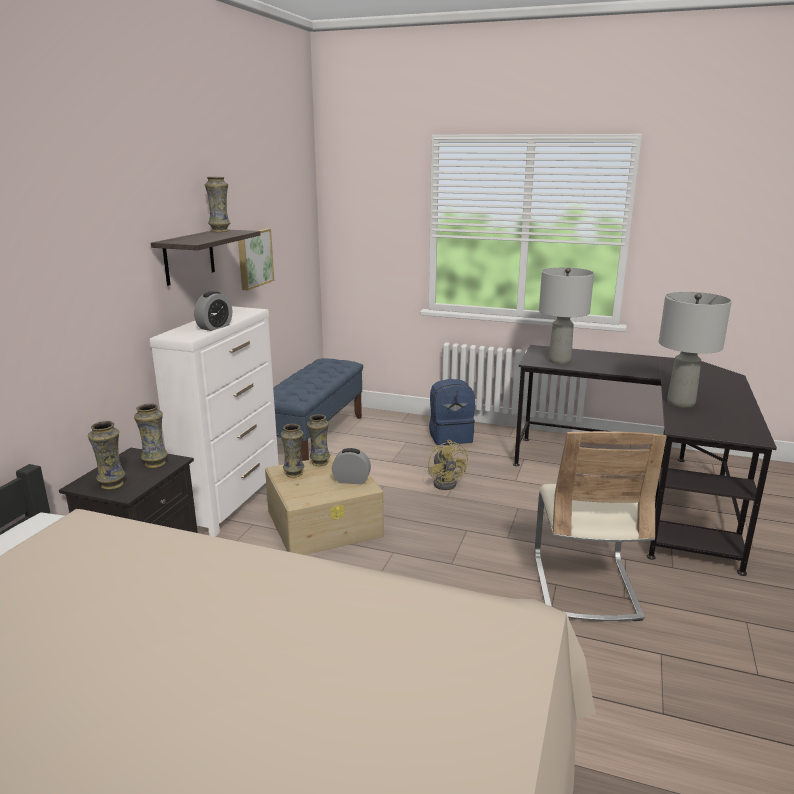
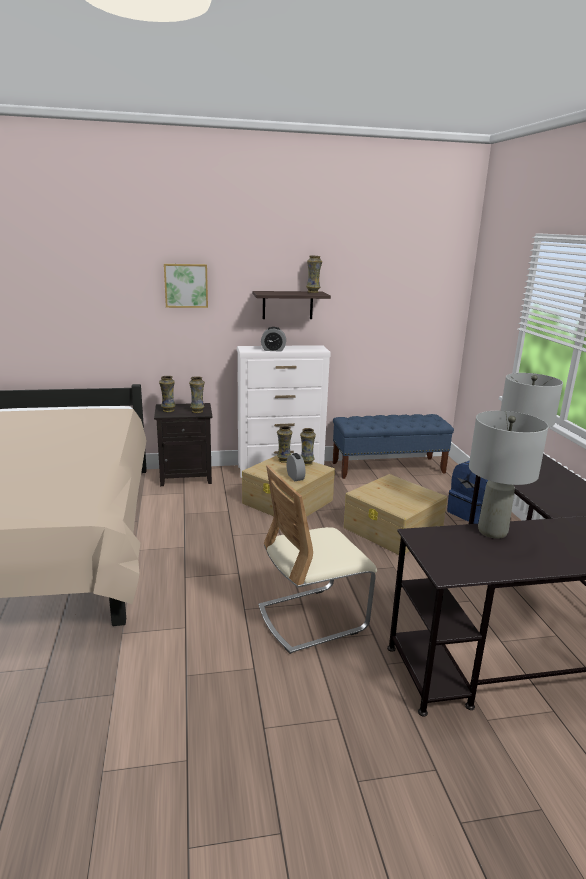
camera: 60 degrees right, 0 degrees up
picture [238,229,274,290] -> picture moved to [164,264,208,308]
yellow fan [428,440,468,490] -> beige storage box [344,474,447,555]

